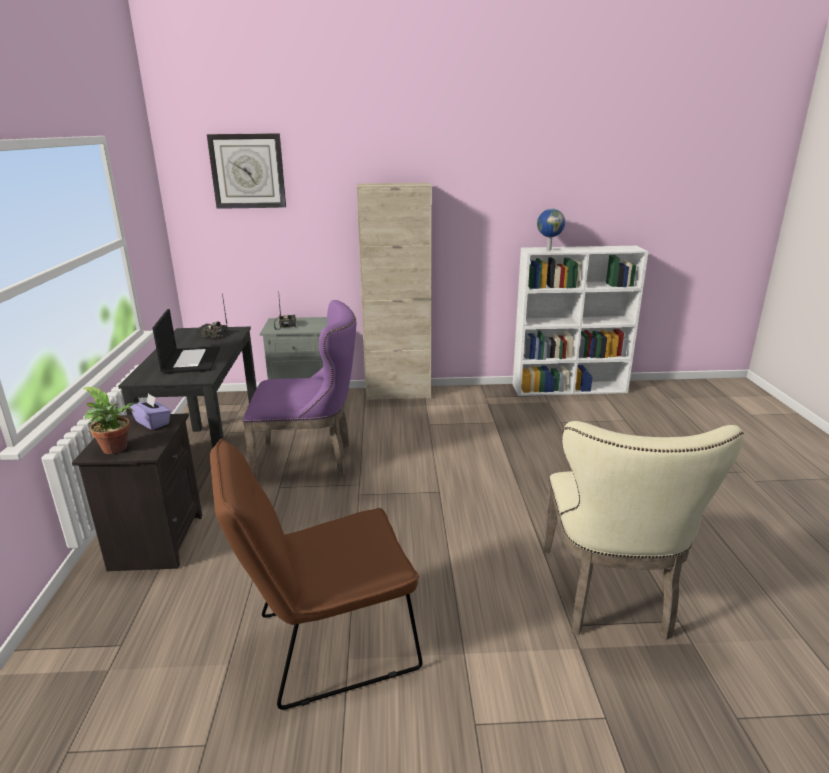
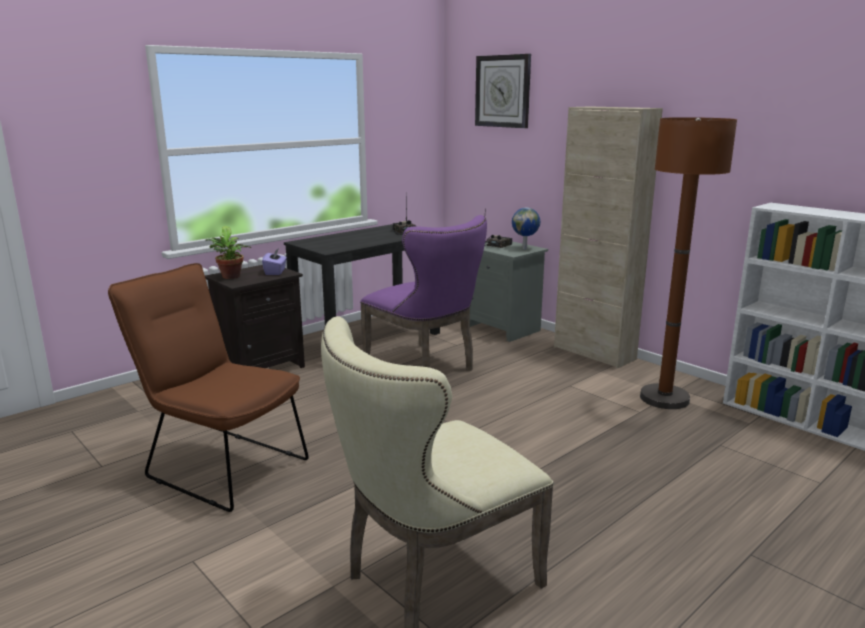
camera: 50 degrees right, 5 degrees down
laptop [152,309,220,374] -> none
globe [537,209,565,250] -> globe moved to [512,207,540,249]
none -> brown floor lamp [640,117,737,409]

